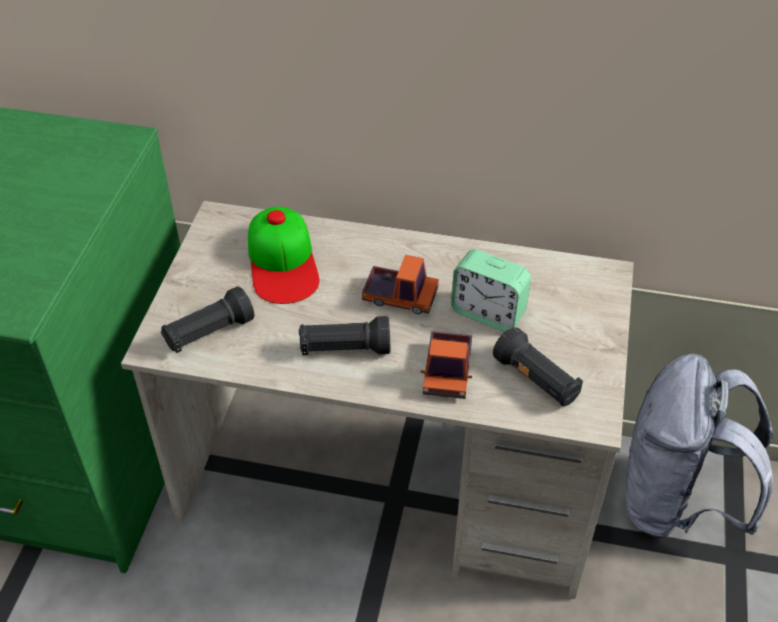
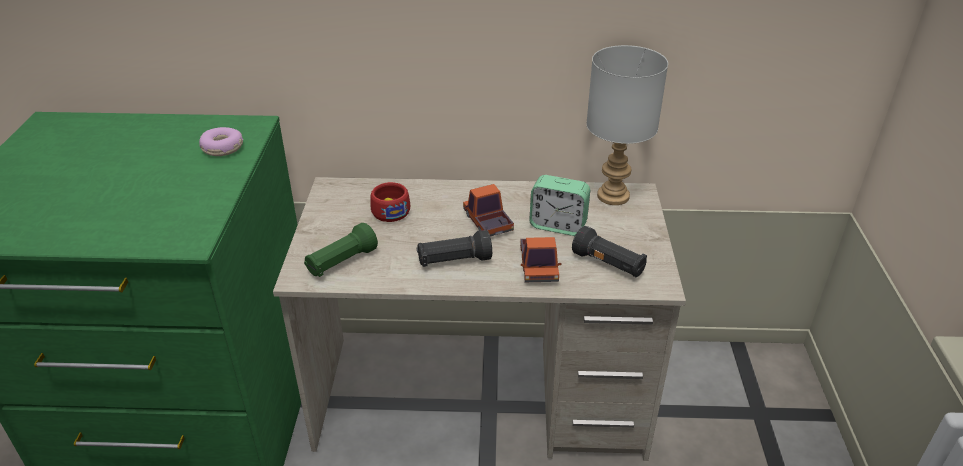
camera: 10 degrees left, 10 degrees down
black flashlight [161,286,255,353] -> green flashlight [304,223,378,277]
cap [248,206,319,304] -> red cup [370,182,410,222]
toy truck [362,255,439,314] -> toy truck turned 120 degrees counterclockwise [463,184,514,237]
grey backpack [626,354,773,538] -> none
none -> donut [199,127,243,156]
none -> grey table lamp [586,45,668,205]

